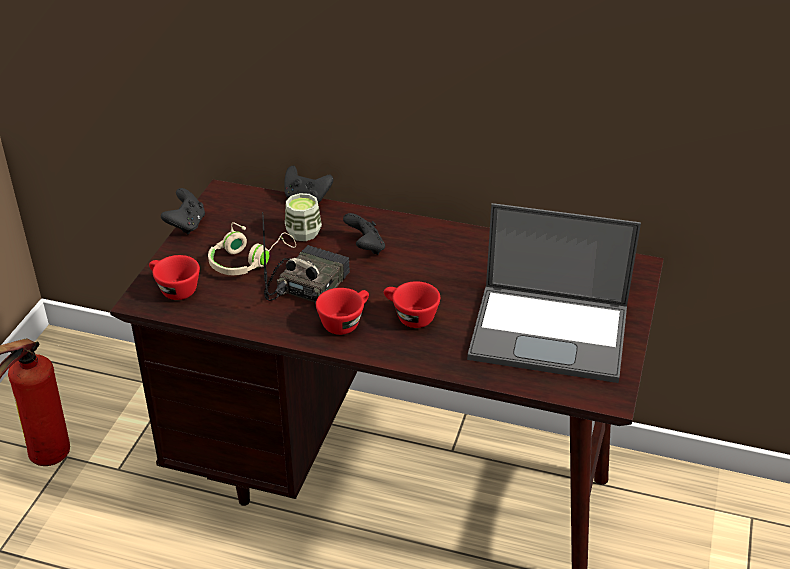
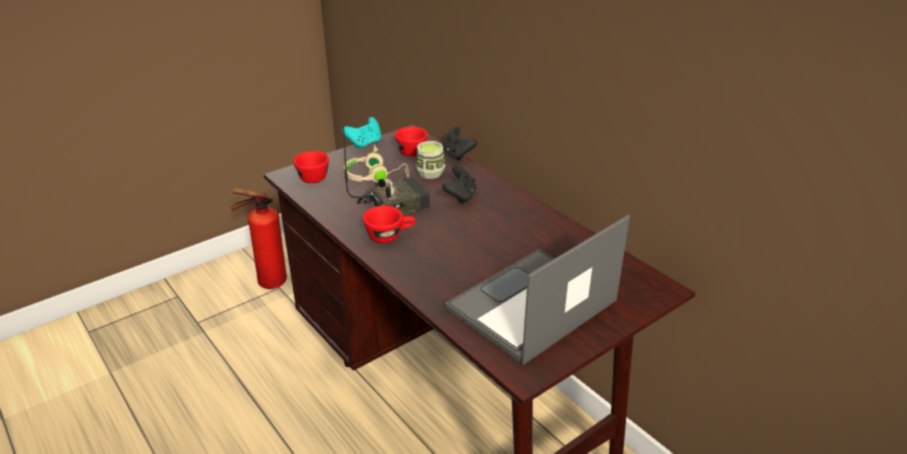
camera: 35 degrees right, 5 degrees down
black game controller [161,188,205,235] -> turquoise game controller [342,117,381,149]
red cup [384,281,440,328] -> red cup moved to [395,127,428,157]
laptop [467,203,641,383] -> laptop turned 90 degrees clockwise [445,215,630,365]

